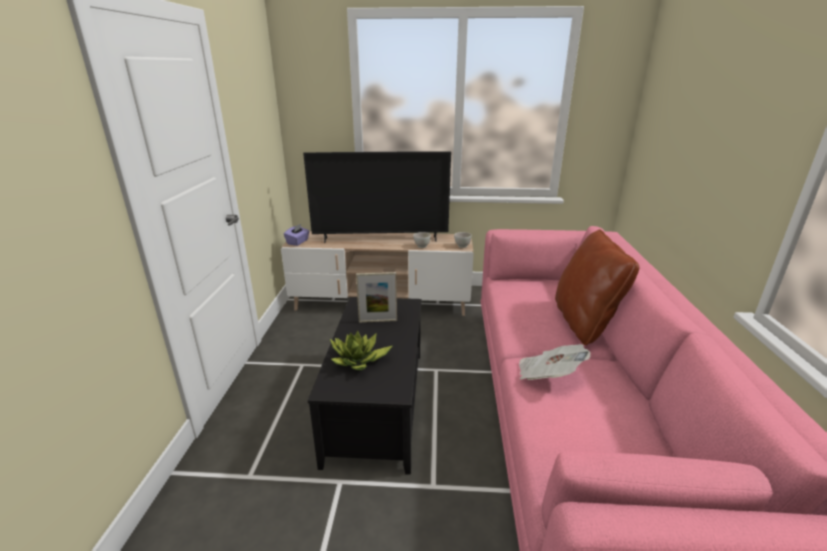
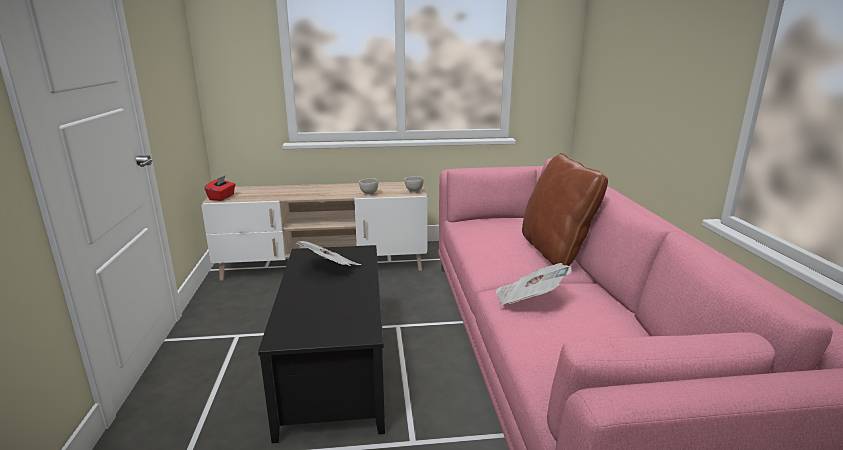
camera: 10 degrees left, 5 degrees down
purple tissue box [284,223,310,246] -> red tissue box [204,176,236,201]
television [303,151,451,243] -> none
potted plant [330,331,392,370] -> none
picture frame [356,272,397,323] -> newspaper [296,241,361,266]

